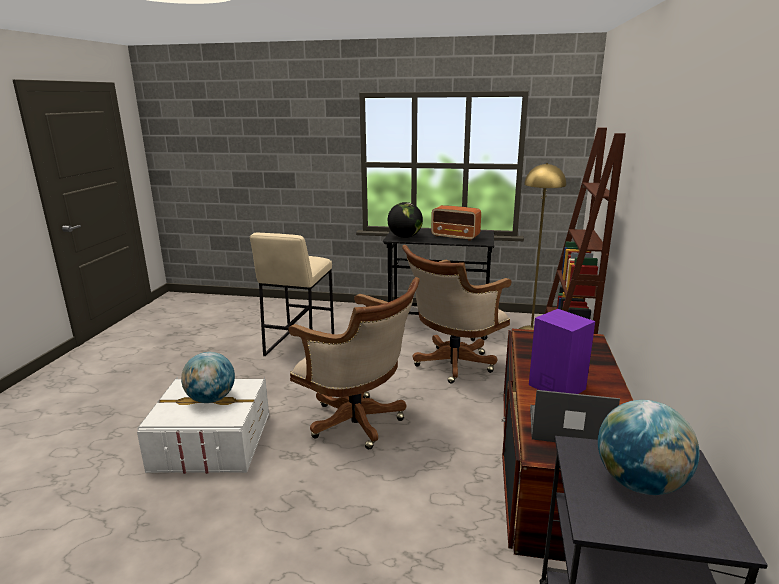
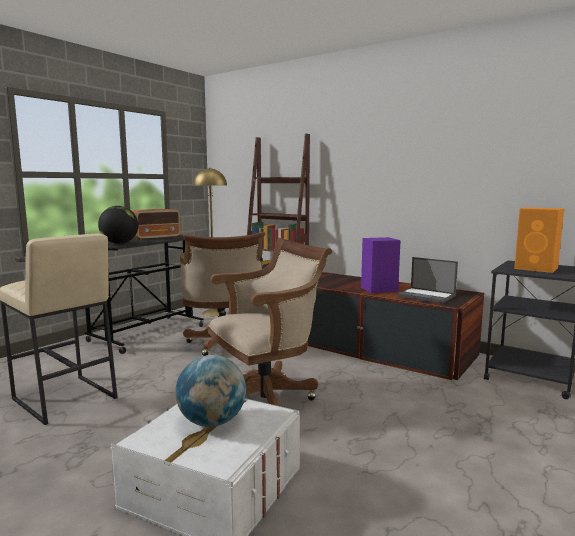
camera: 65 degrees left, 10 degrees down
laptop [530,390,620,442] -> laptop turned 90 degrees counterclockwise [396,257,458,303]
globe [598,400,699,495] -> orange speaker [514,207,564,273]

